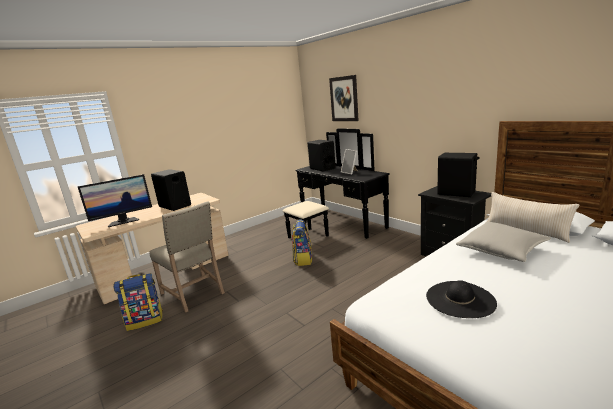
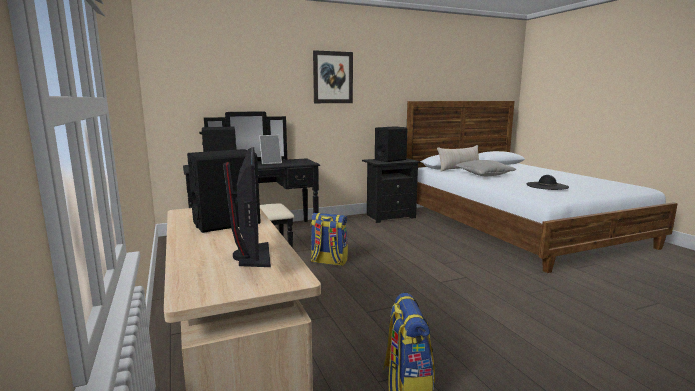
camera: 75 degrees left, 5 degrees down
beige chair [149,201,225,312] -> none
picture [329,75,359,121] -> picture moved to [313,50,353,103]

